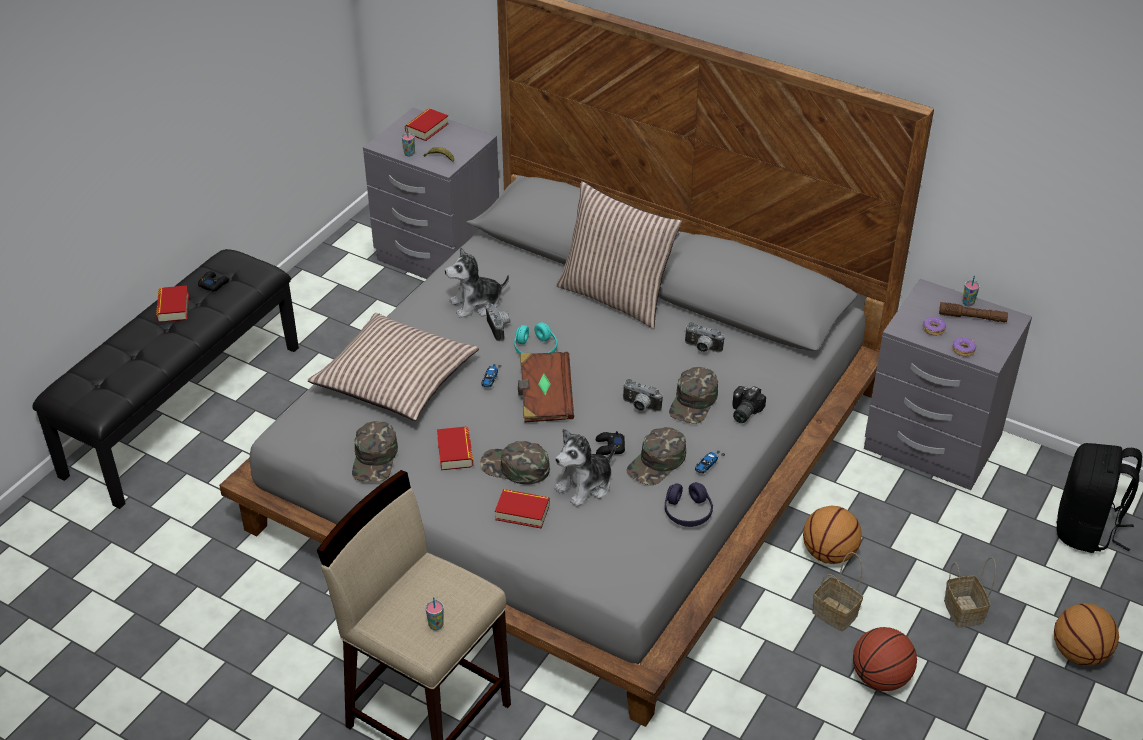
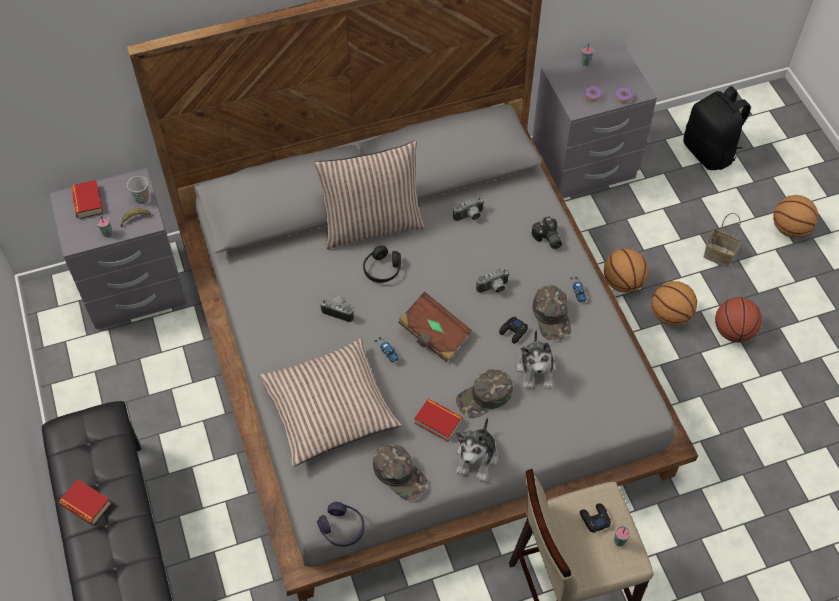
camera: 50 degrees left, 15 degrees up
black game controller [198,271,229,291] -> black game controller moved to [580,503,611,533]
plush toy [445,247,509,318] -> plush toy moved to [456,417,498,482]
book [495,489,550,529] -> none
turquoise headphones [514,322,558,354] -> none
purple headphones [665,482,713,527] -> purple headphones moved to [317,502,365,547]
green cap [669,367,718,424] -> none
basket [812,552,863,632] -> basketball [651,281,697,326]
brown flashlight [939,302,1008,322] -> none
none -> cup [127,176,149,204]
none -> black headphones [363,246,401,283]

